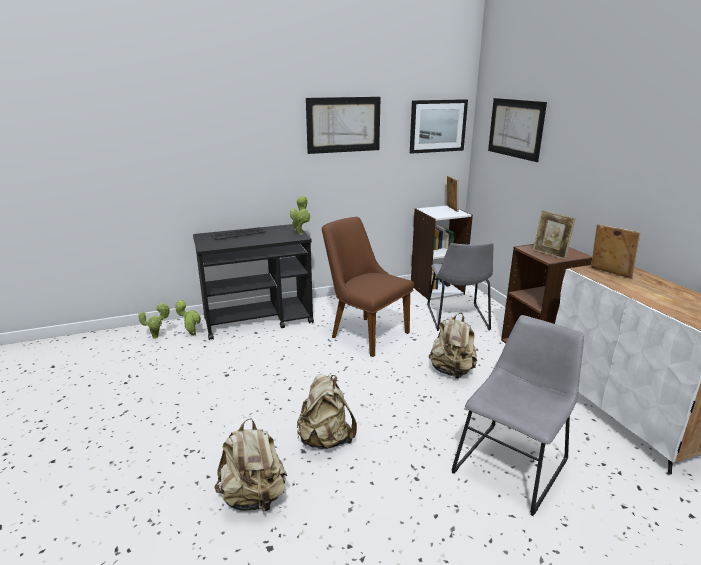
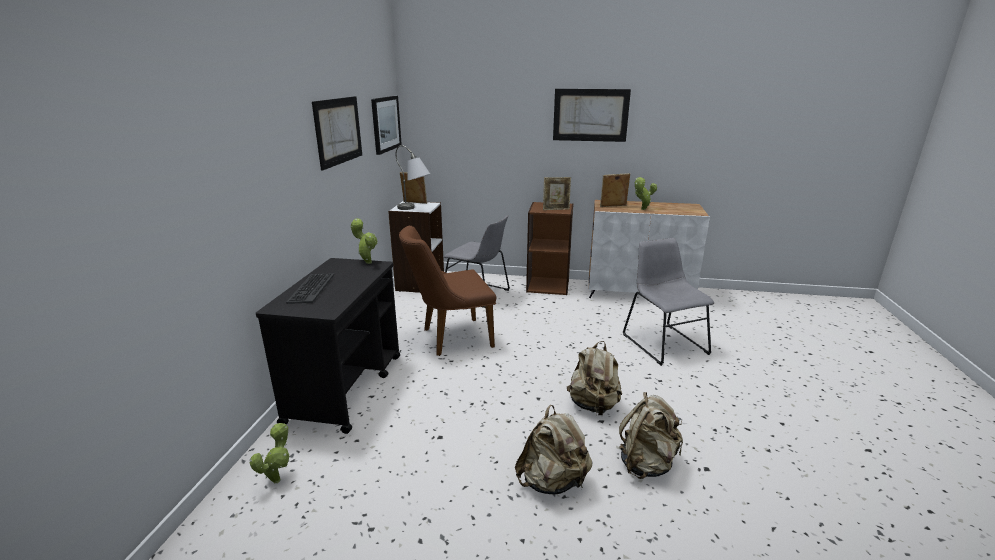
camera: 60 degrees left, 0 degrees up
potted plant [175,300,201,336] -> potted plant moved to [635,177,657,210]
beige backpack [429,313,477,379] -> beige backpack moved to [515,405,592,494]
picture [488,98,547,162] -> picture moved to [553,89,631,142]
none -> grey table lamp [396,145,430,210]

